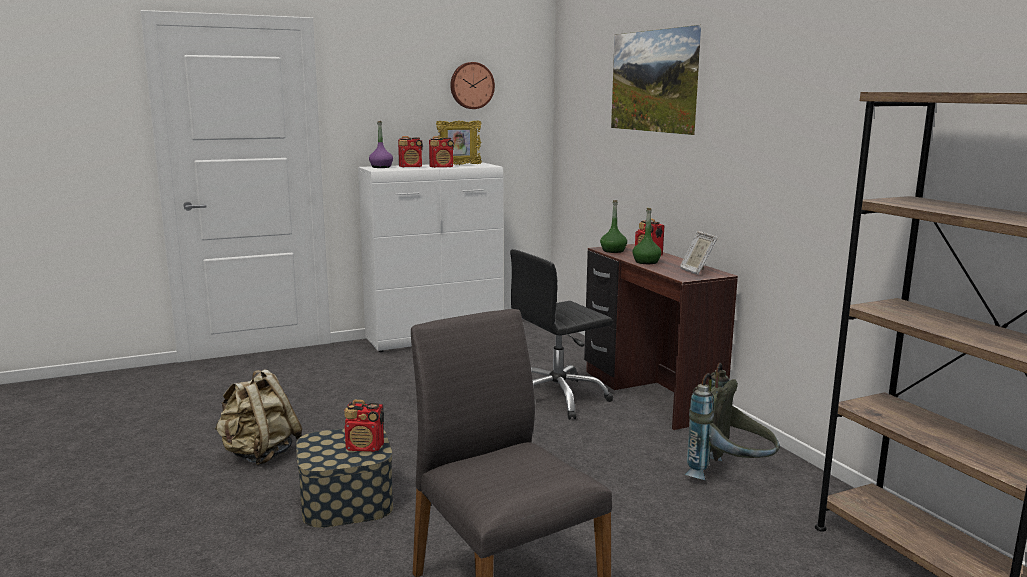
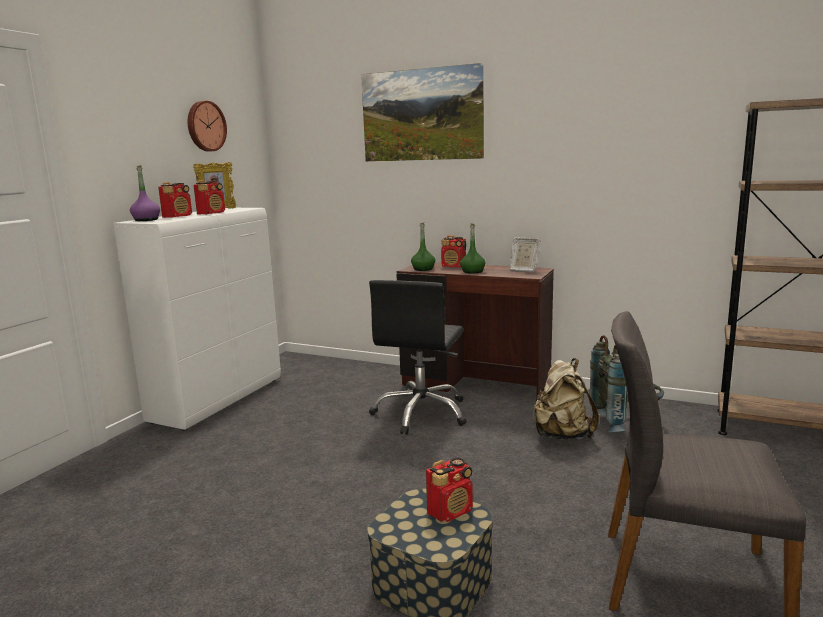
camera: 40 degrees left, 0 degrees up
beige backpack [215,369,302,466] -> beige backpack moved to [533,358,599,439]

